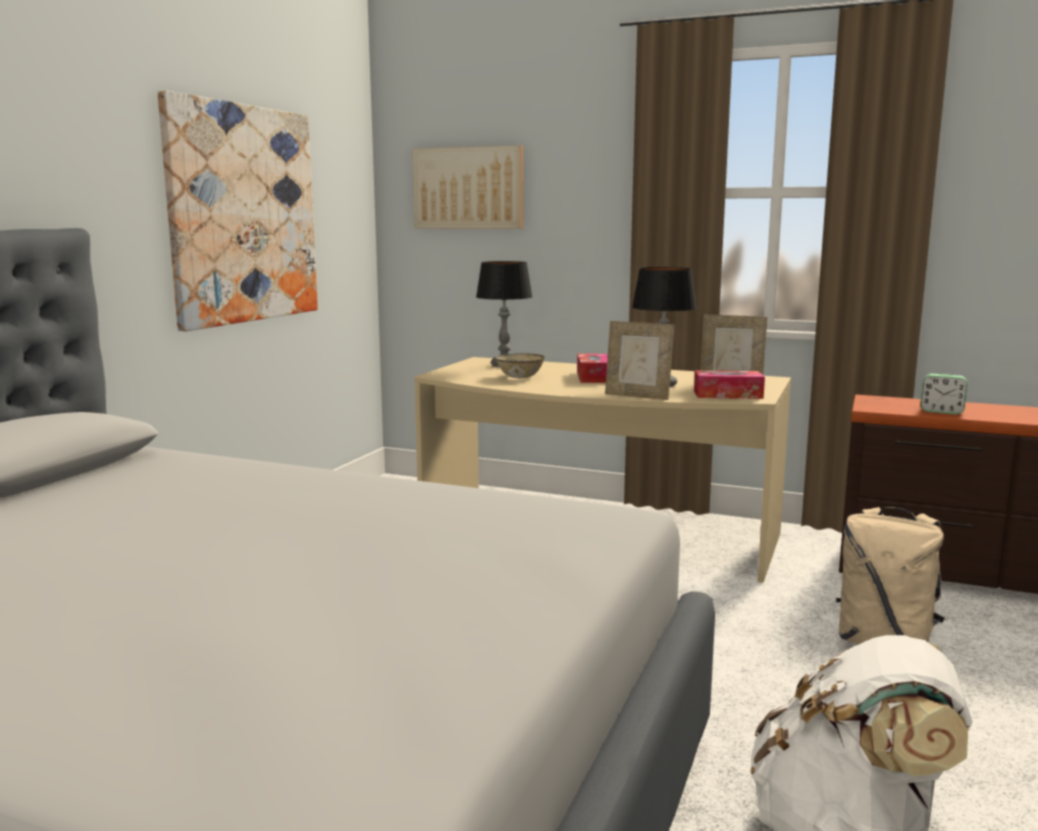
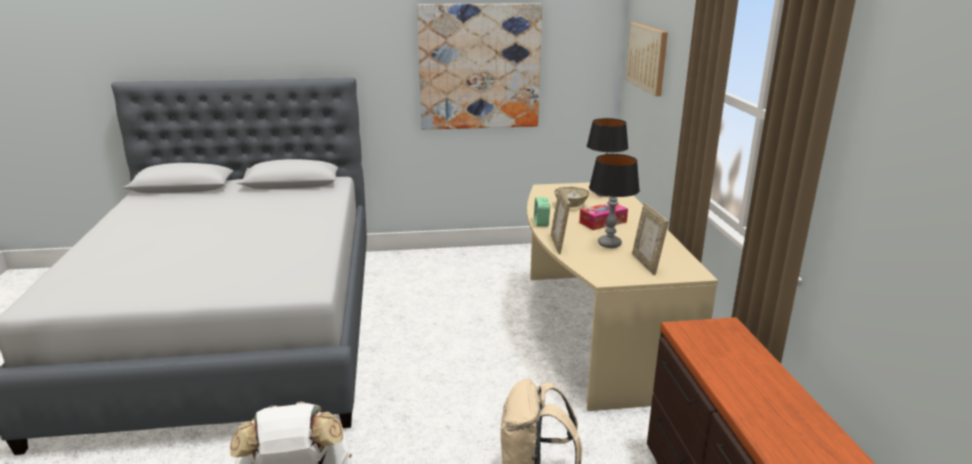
camera: 60 degrees right, 10 degrees up
tissue box [694,370,765,399] -> none
alarm clock [921,374,968,414] -> alarm clock moved to [534,197,550,227]

